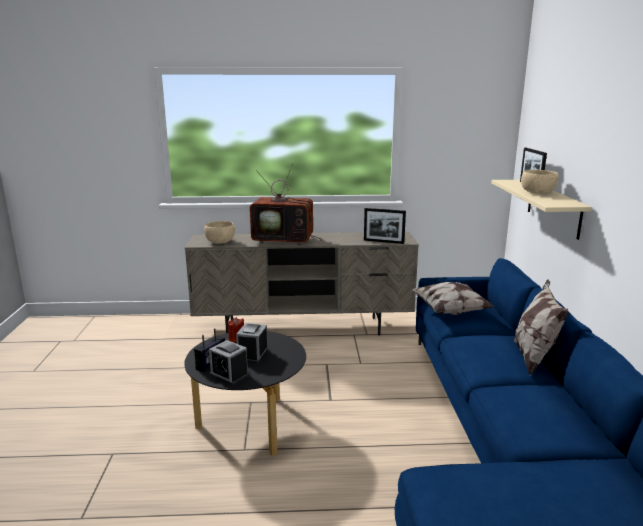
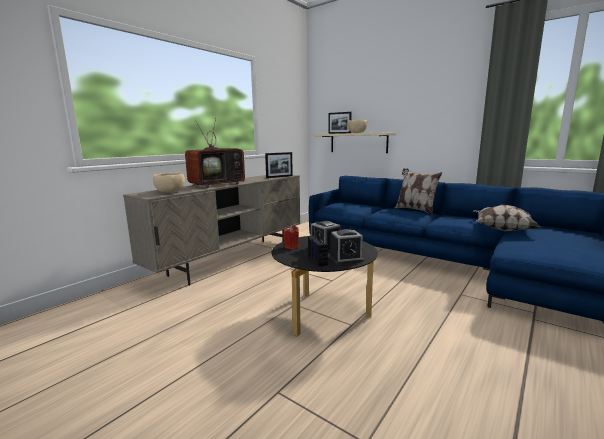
camera: 50 degrees left, 5 degrees down
pillow [411,282,494,315] -> pillow moved to [473,205,541,232]

